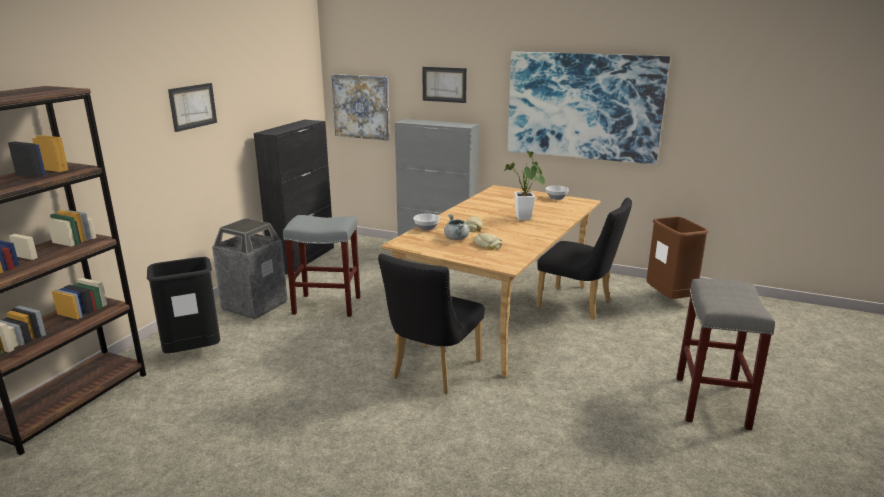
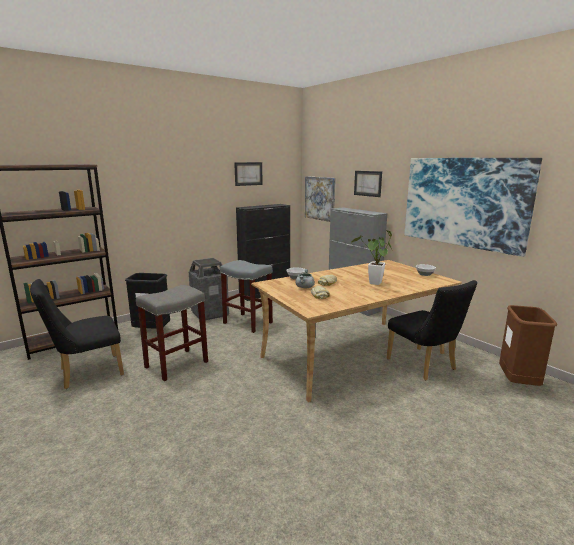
camera: 30 degrees right, 5 degrees down
picture [168,83,217,132] -> picture moved to [234,162,263,186]
black chair [378,254,485,394] -> black chair moved to [30,279,124,389]
grey stool [676,279,775,430] -> grey stool moved to [136,285,208,381]

